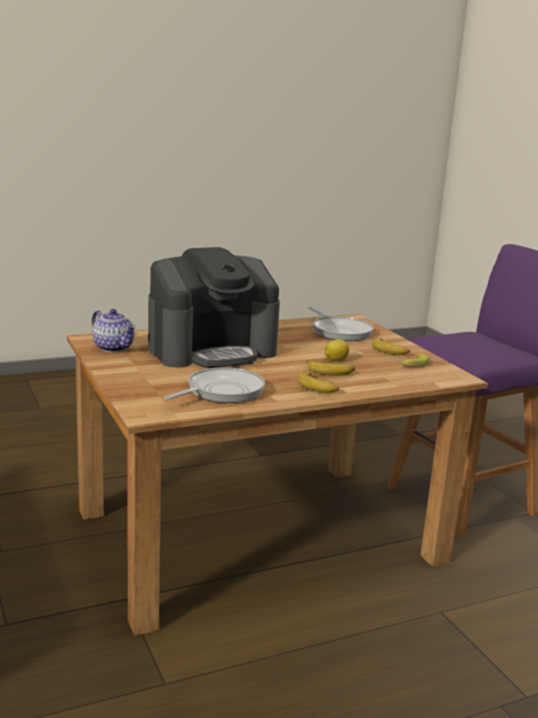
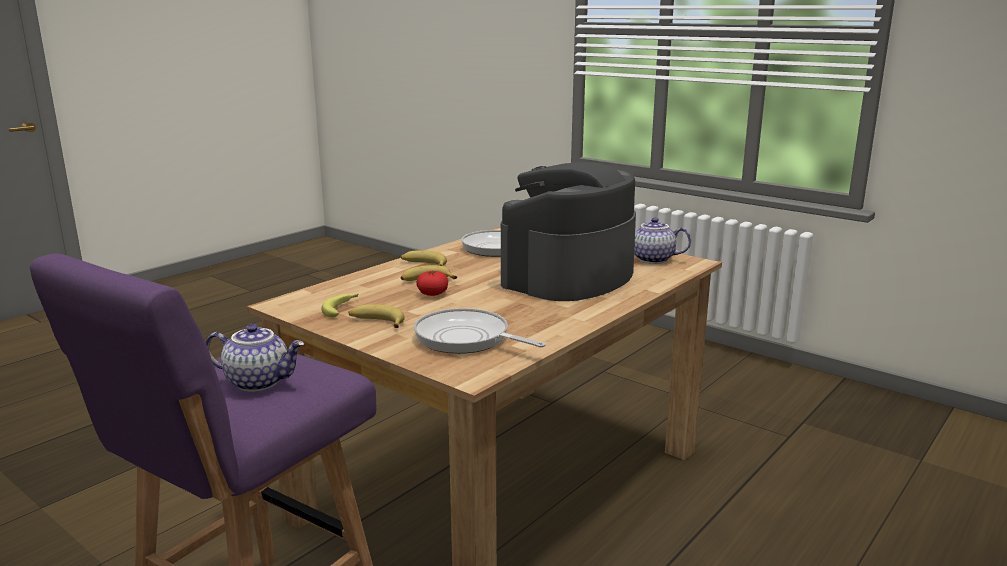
camera: 155 degrees right, 0 degrees up
lemon [325,339,349,361] -> tomato [416,270,448,296]
none -> teapot [206,324,304,392]

